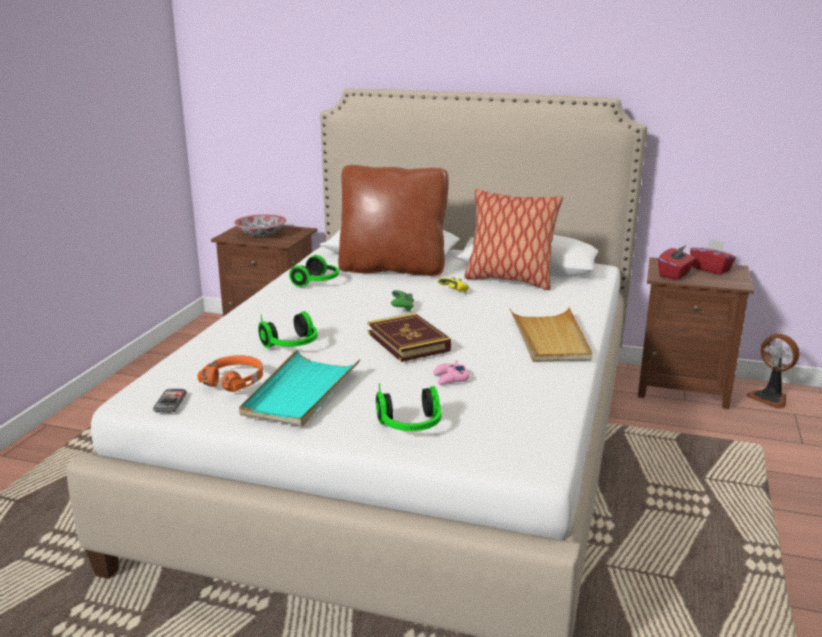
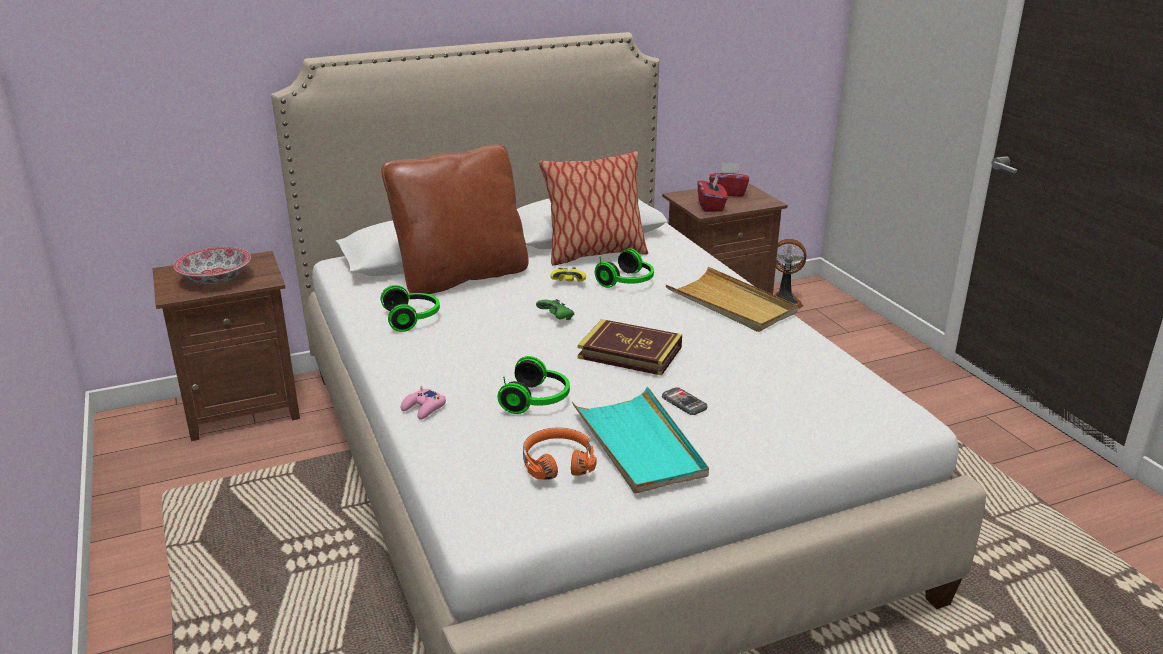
camera: 40 degrees left, 5 degrees up
phone [153,389,187,413] -> phone moved to [662,387,708,415]
headphones [376,383,441,431] -> headphones moved to [595,248,654,288]
pink game controller [433,360,470,385] -> pink game controller moved to [401,386,446,420]

